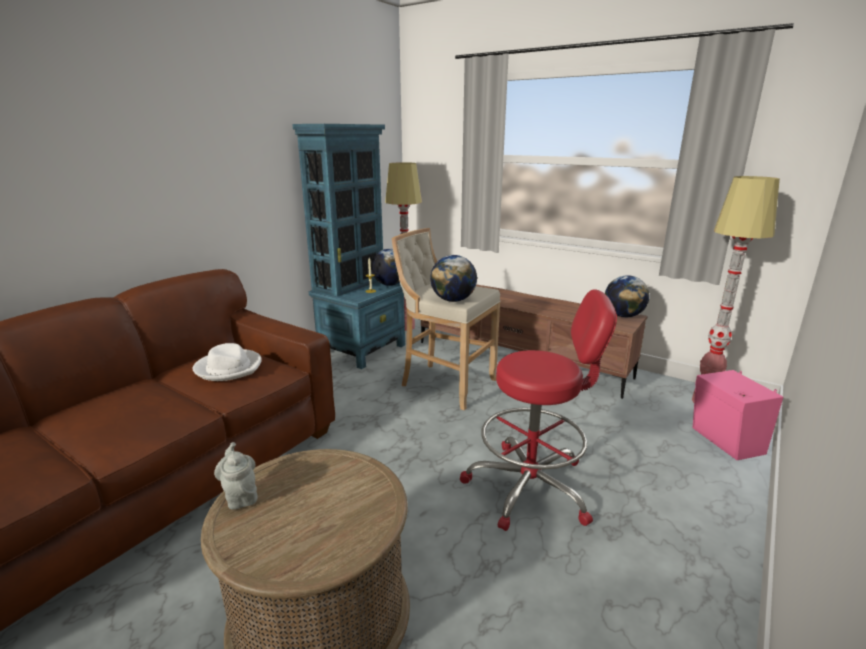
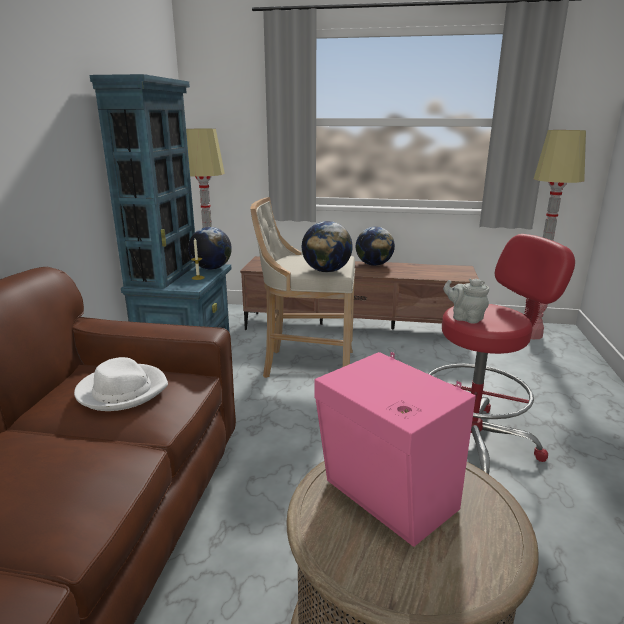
camera: 25 degrees left, 0 degrees up
grey teapot [214,442,258,509] -> grey teapot moved to [443,278,489,324]
globe [605,275,650,317] -> globe moved to [356,227,395,266]
pink speaker [693,370,783,460] -> pink speaker moved to [314,352,476,547]

